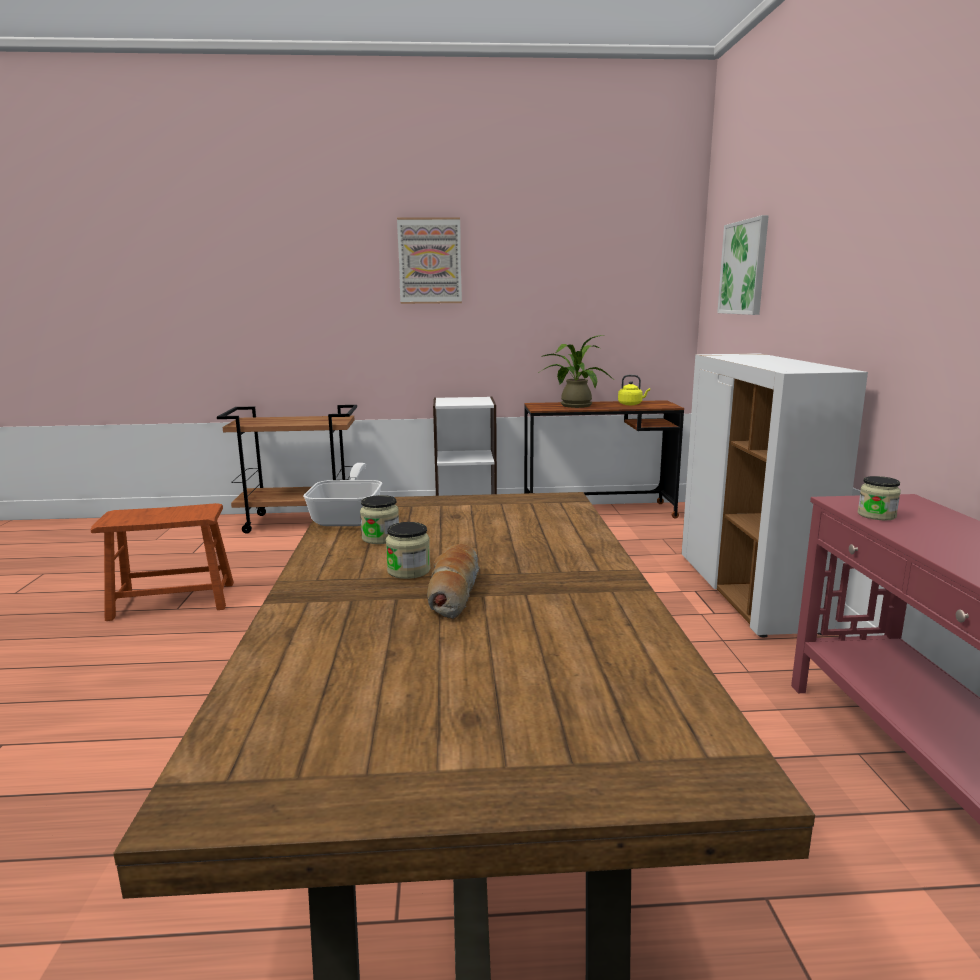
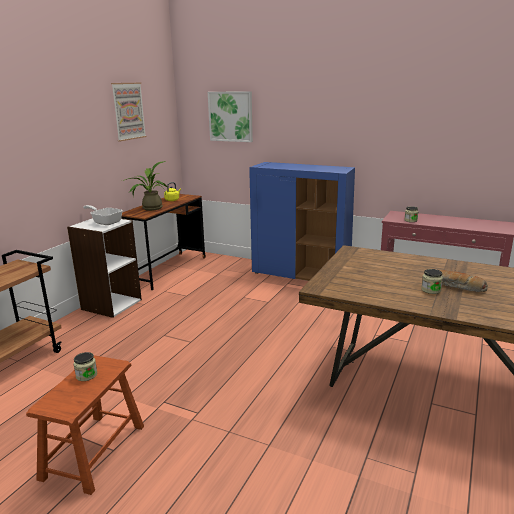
camera: 60 degrees left, 5 degrees up
frying pan [303,463,382,526] -> frying pan moved to [83,205,123,225]
jar [360,495,399,544] -> jar moved to [74,352,97,381]
picture [397,217,462,304] -> picture moved to [111,83,147,141]
white cabinet [682,353,868,638] -> blue cabinet [249,162,355,281]

